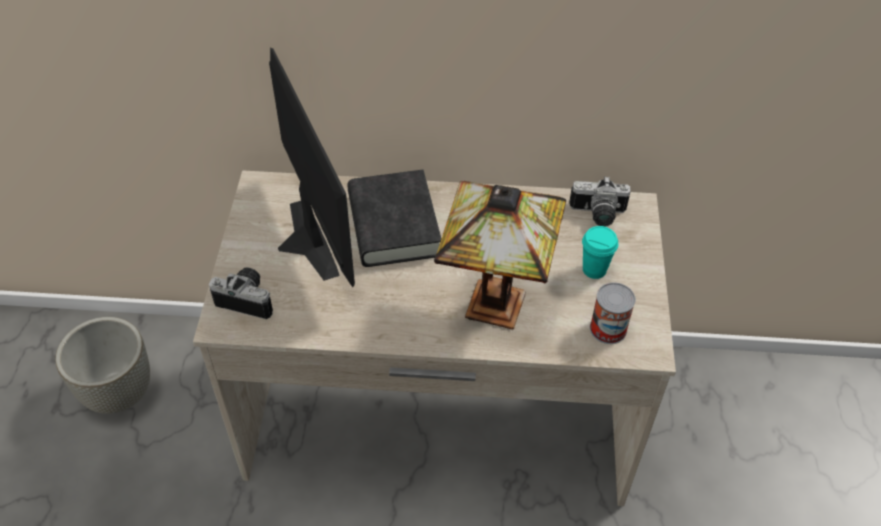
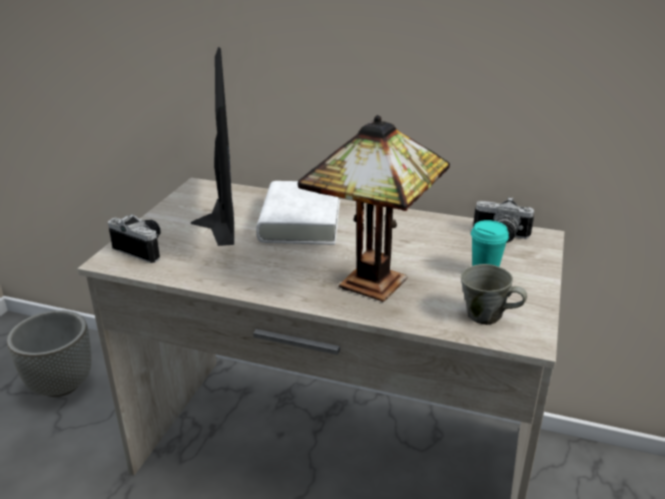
camera: 15 degrees right, 20 degrees down
black book [347,170,441,267] -> white book [256,181,340,245]
can [590,282,636,344] -> grey mug [461,264,527,325]

